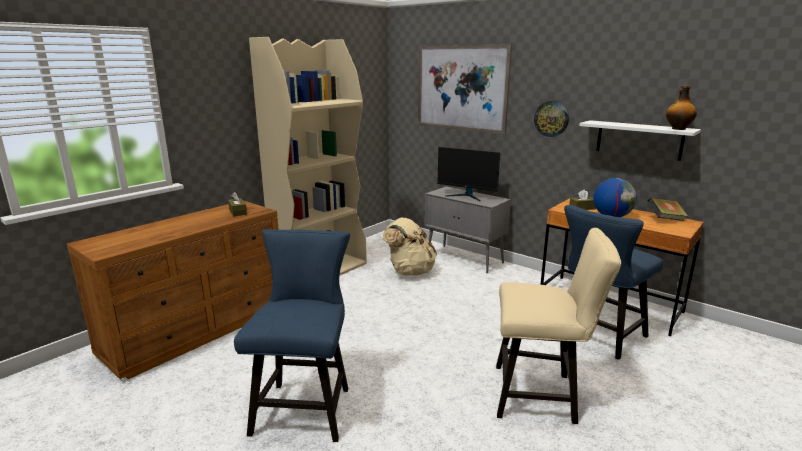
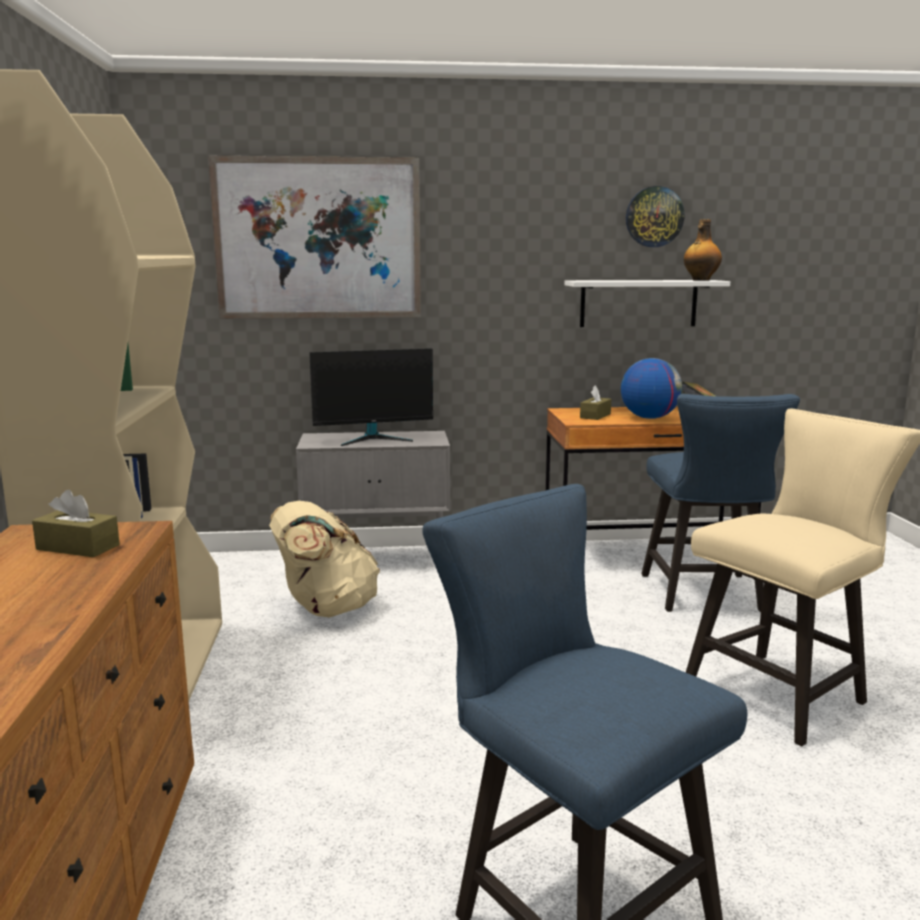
camera: 45 degrees left, 5 degrees down
wall clock [534,101,569,137] -> wall clock moved to [626,186,685,247]

